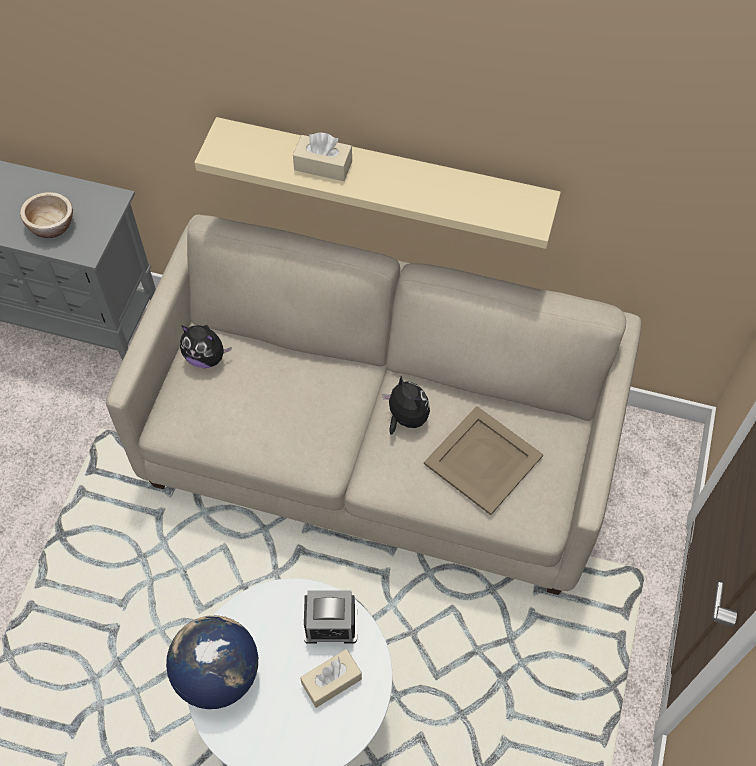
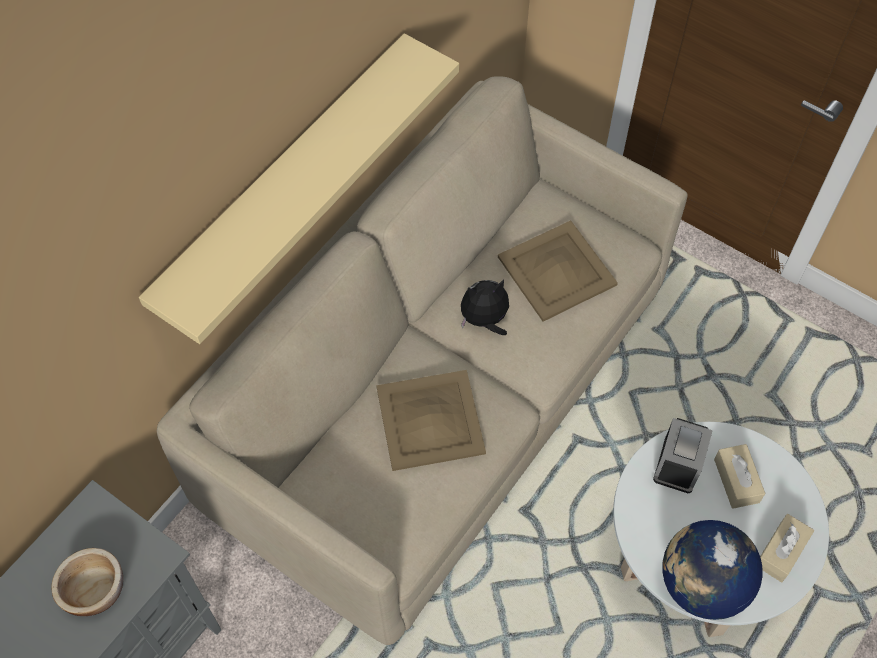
camera: 70 degrees left, 0 degrees up
plush toy [180,325,231,368] -> none
beige tissue box [293,132,352,181] -> beige tissue box moved to [760,514,814,582]
none -> beige tray [376,370,486,471]

